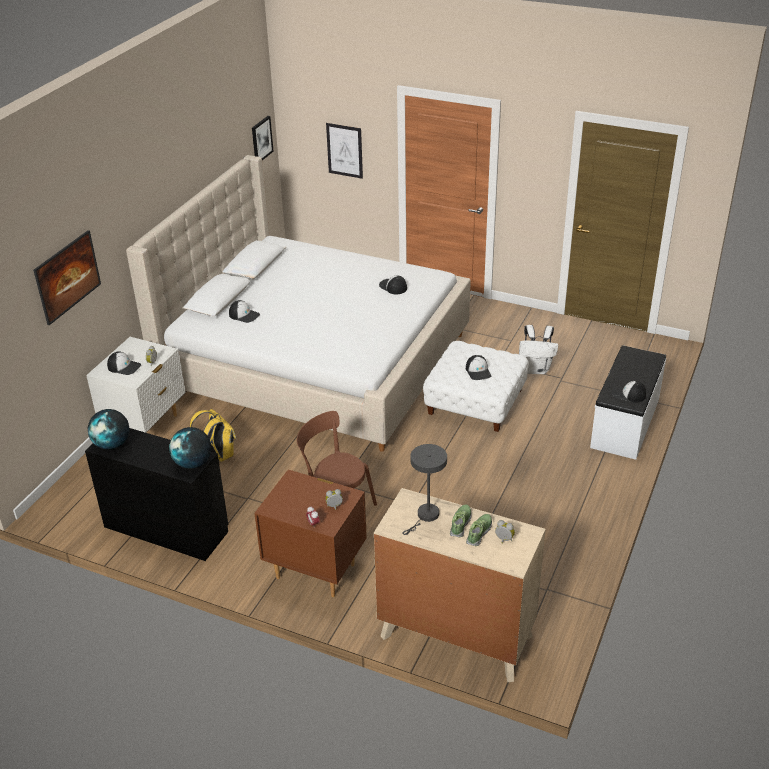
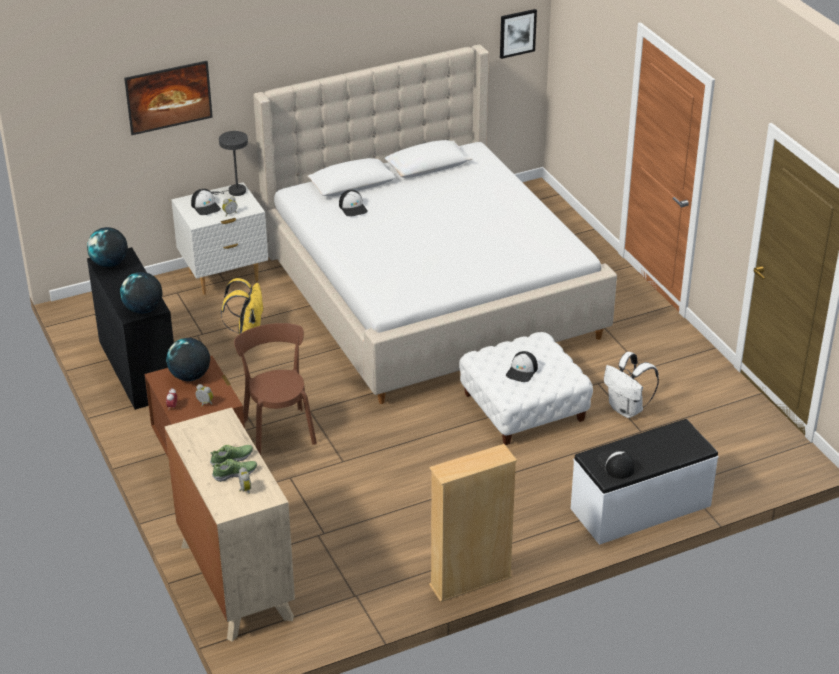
camera: 40 degrees right, 0 degrees up
picture [326,123,363,179] -> none
cap [379,276,407,294] -> none
grey table lamp [402,444,447,535] -> grey table lamp moved to [212,131,248,196]
none -> globe [166,338,210,381]
none -> beige bookcase [429,444,517,602]

